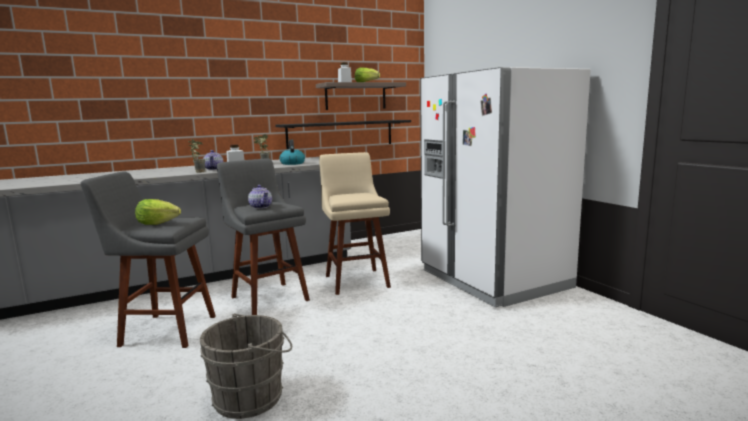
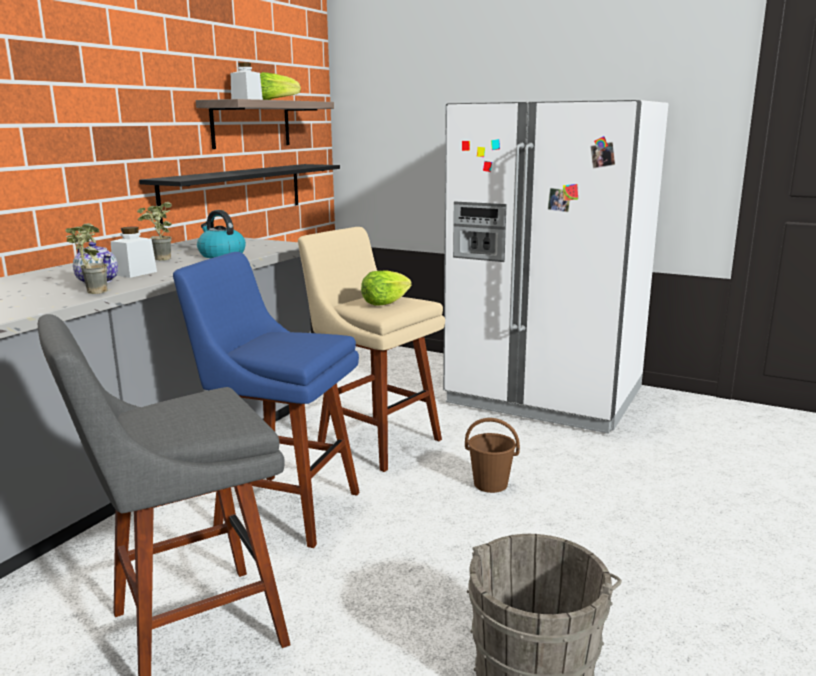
camera: 35 degrees left, 5 degrees up
lettuce [135,199,181,225] -> lettuce moved to [361,270,412,306]
grey stool [217,158,310,315] -> blue stool [173,252,360,548]
teapot [248,185,272,209] -> none
none -> brown bucket [465,418,520,493]

